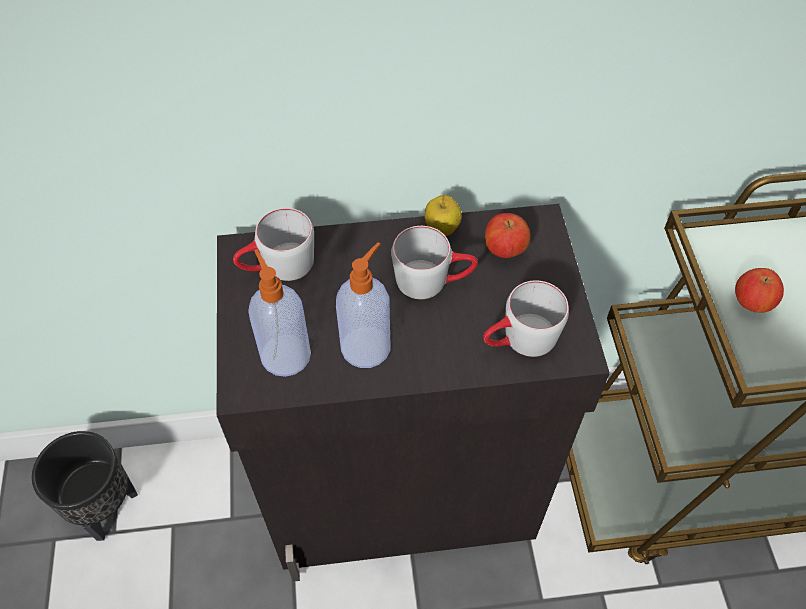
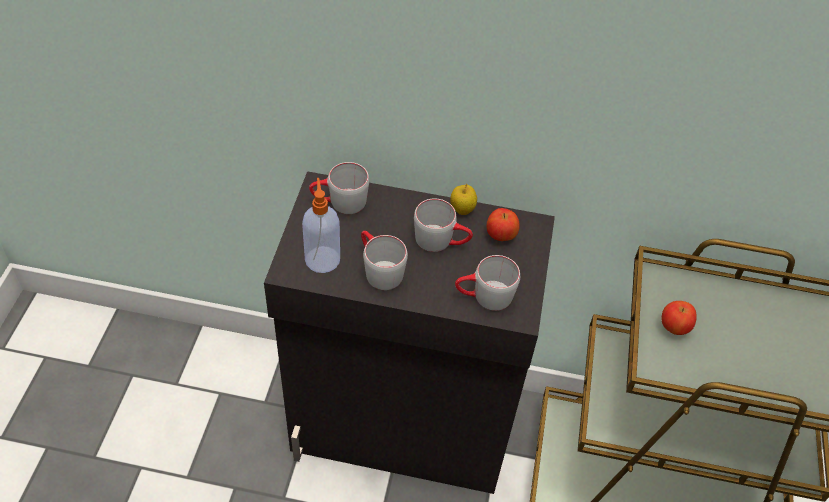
camera: 15 degrees right, 5 degrees down
black planter [32,431,138,541] -> none
soap dispenser [336,243,390,368] -> grey mug [361,231,408,290]

